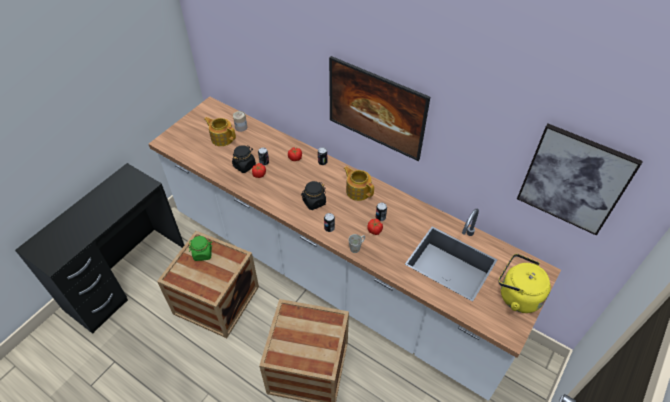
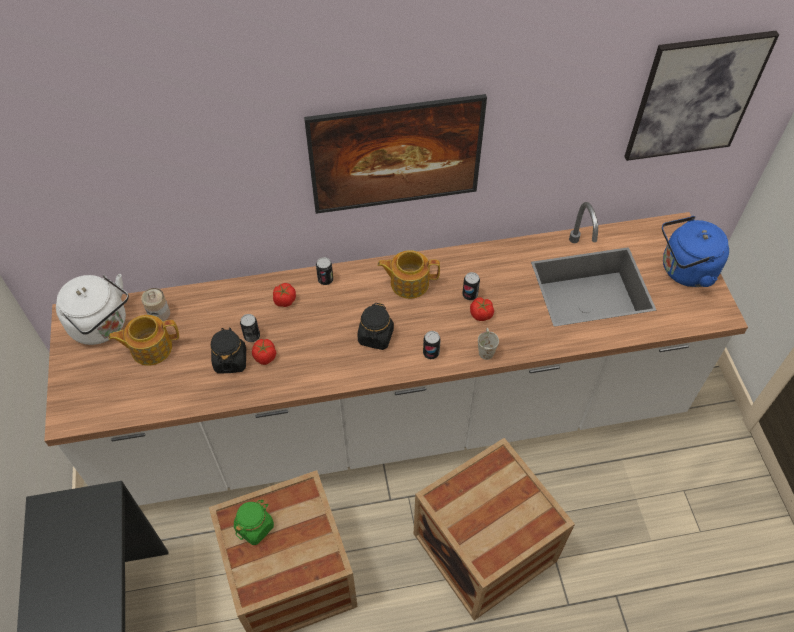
camera: 45 degrees left, 5 degrees up
yellow kettle [499,254,551,313] -> blue kettle [662,216,729,287]
none -> white kettle [56,274,129,345]

